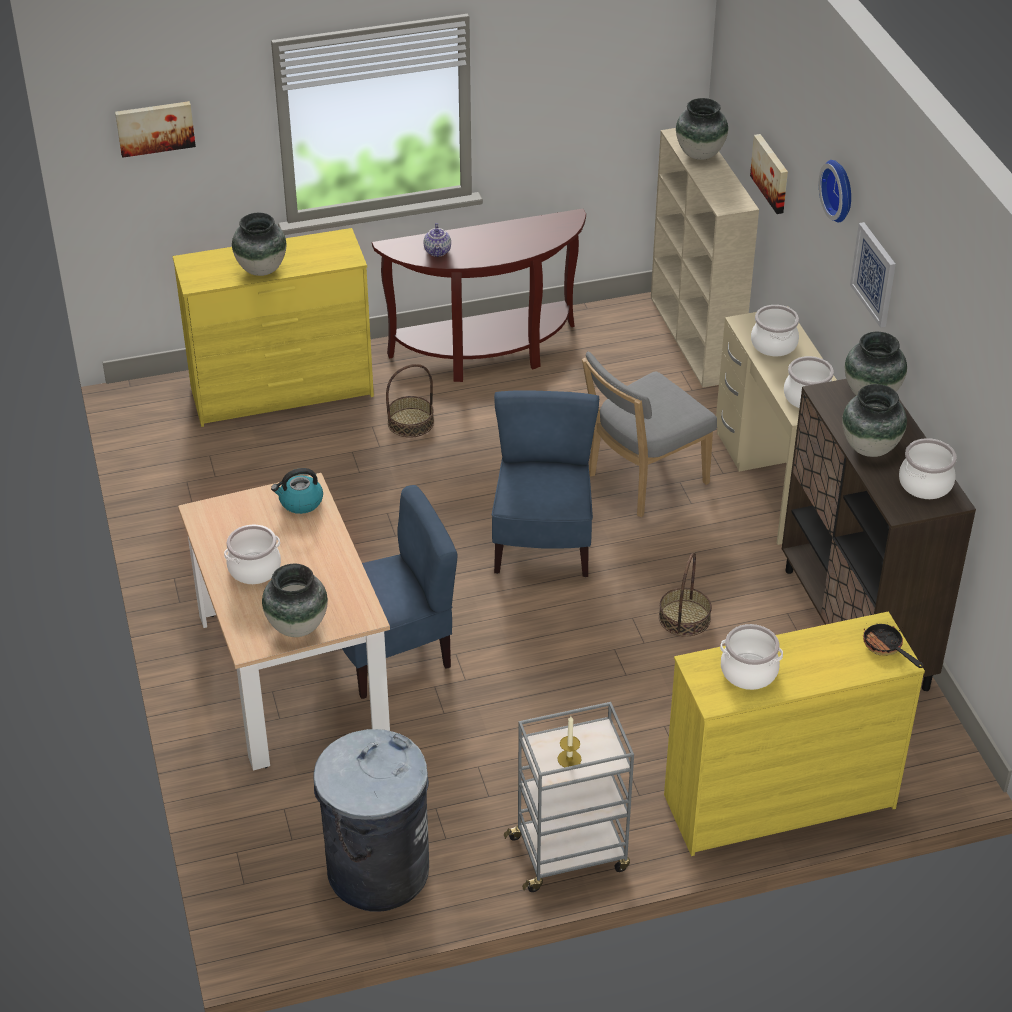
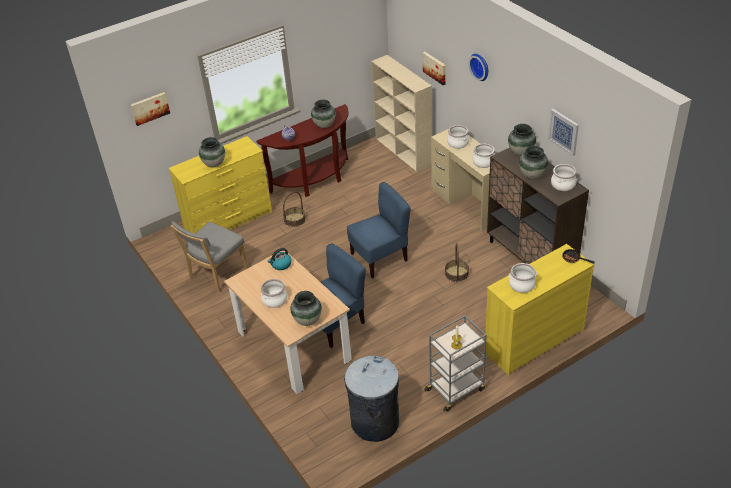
camera: 15 degrees left, 0 degrees up
blue chair [492,390,599,577] -> blue chair turned 75 degrees clockwise [347,182,411,278]
grey chair [582,351,717,517] -> grey chair moved to [171,221,248,293]
vase [676,98,728,160] -> vase moved to [311,100,336,128]
picture [850,222,896,328] -> picture moved to [548,109,579,156]

